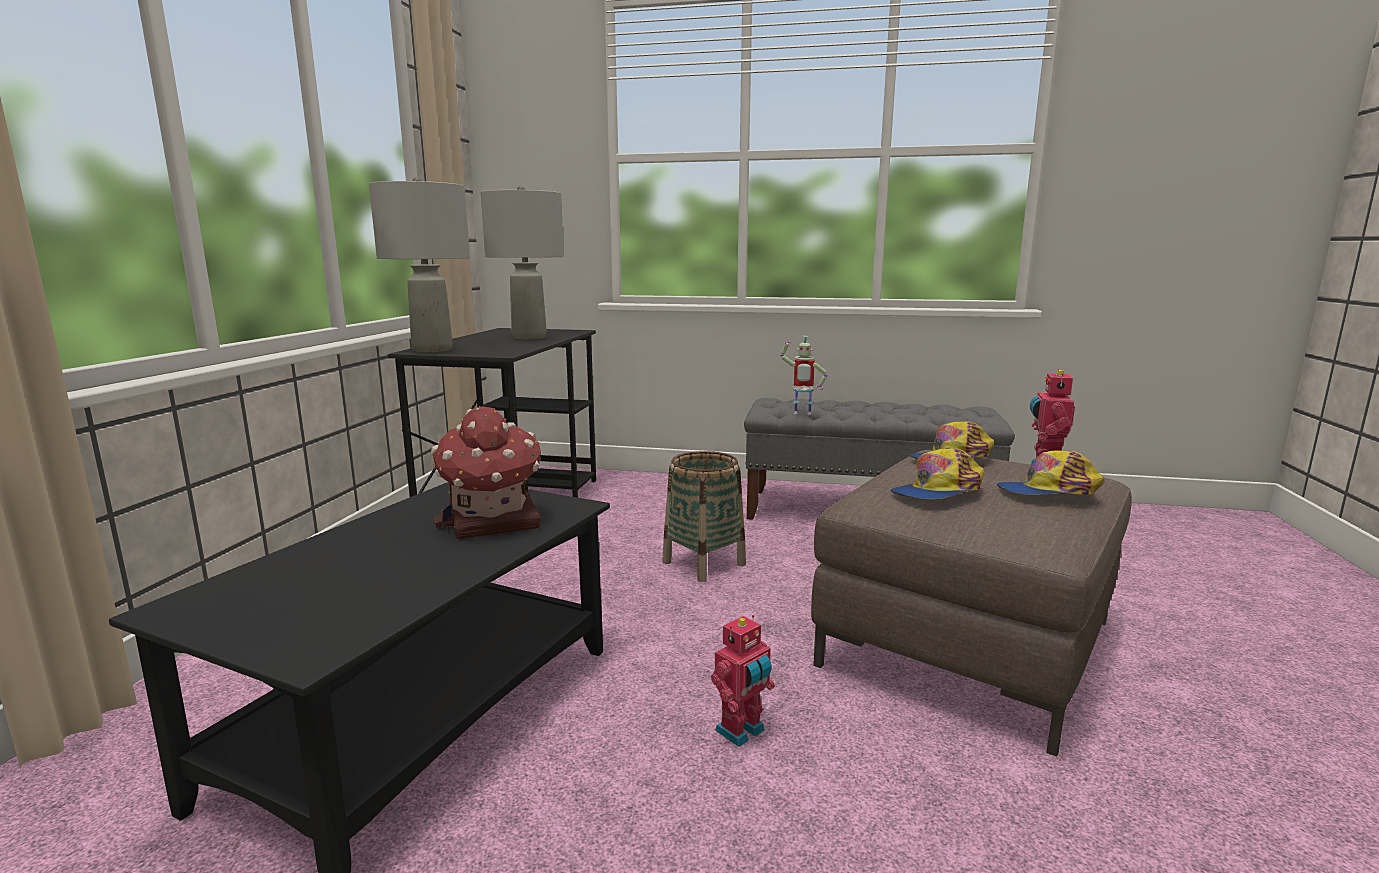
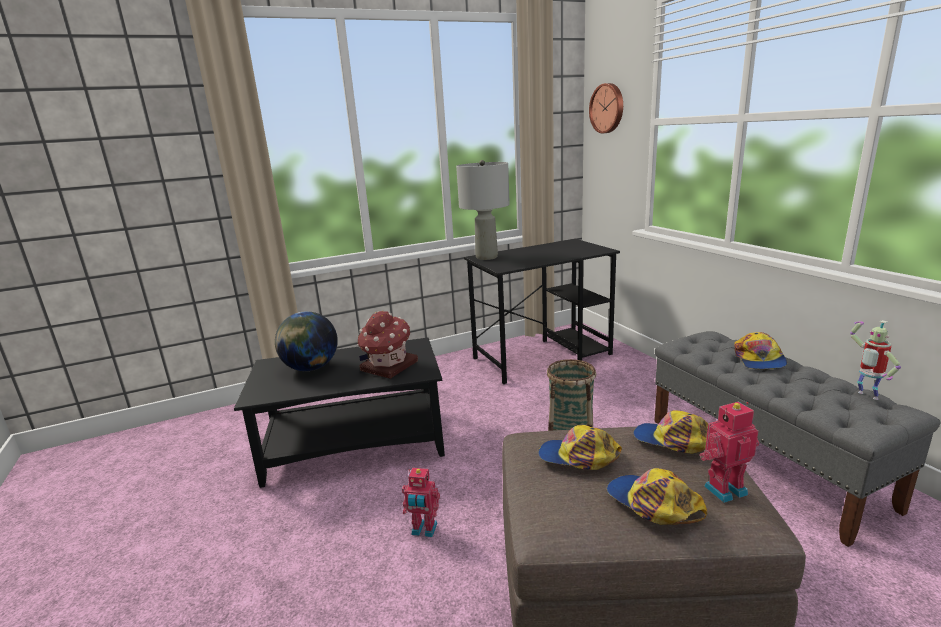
camera: 55 degrees right, 5 degrees up
grey table lamp [481,186,564,339] -> none
toy robot [780,336,828,415] -> toy robot moved to [850,320,901,400]
none -> globe [275,311,338,371]
none -> wall clock [589,83,623,133]
none -> cap [734,332,787,370]

